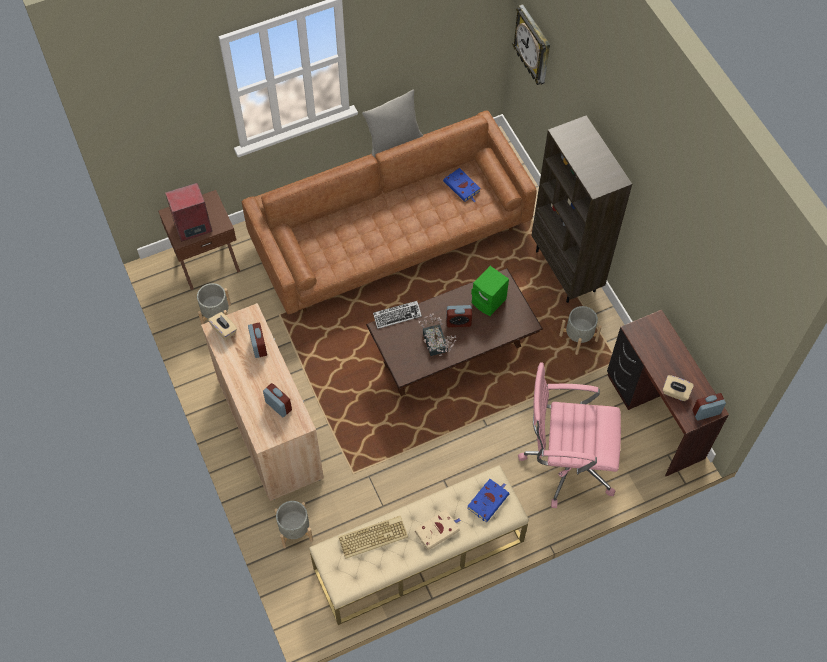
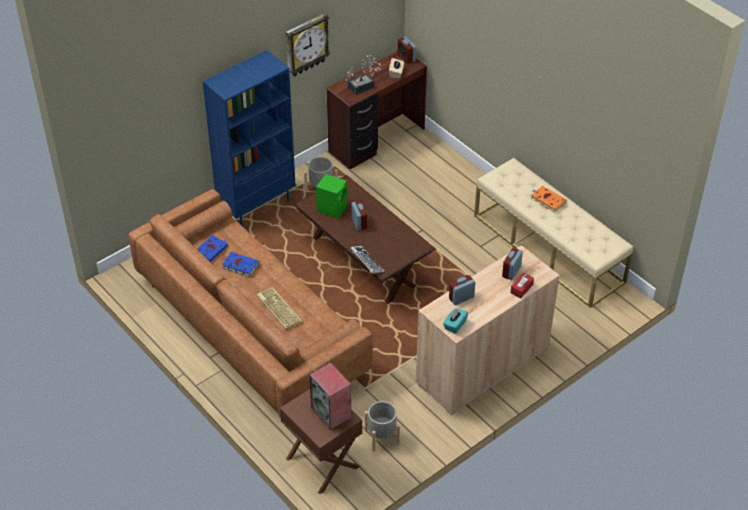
camera: 105 degrees left, 15 degrees down
beige tissue box [208,312,237,340] -> turquoise tissue box [443,308,468,334]
grey planter [275,501,313,548] -> none
keyboard [338,516,408,559] -> keyboard moved to [257,288,303,329]
grey pillow [362,89,423,158] -> none
beige book [415,510,461,550] -> orange book [531,186,567,213]
potted plant [418,313,456,356] -> potted plant moved to [345,55,381,95]
blue book [467,479,510,522] -> blue book moved to [222,252,259,277]
wall clock [512,4,550,85] -> wall clock moved to [286,13,330,77]
pink office chair [518,362,621,508] -> none
brown bookcase [531,115,632,303] -> blue bookcase [203,50,296,227]
none -> red tissue box [510,273,534,298]

